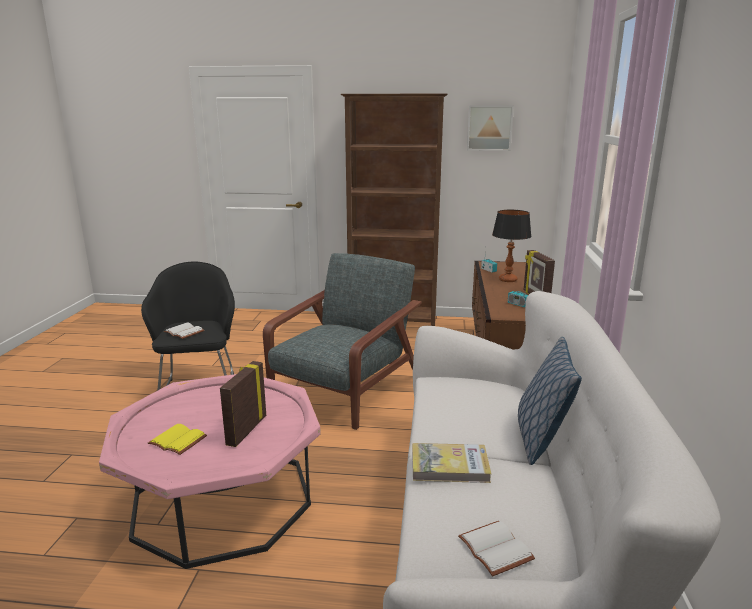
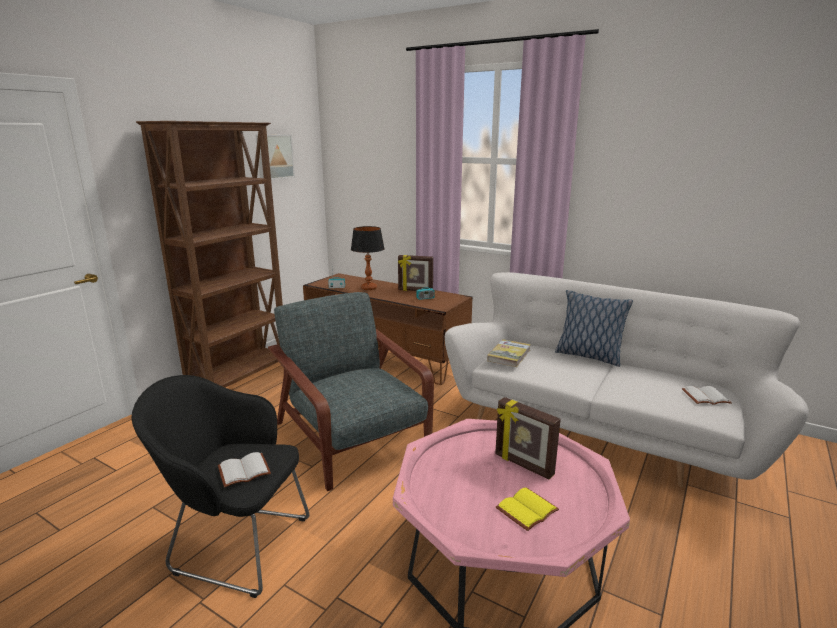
camera: 65 degrees left, 0 degrees up
book [412,443,491,483] -> book moved to [487,339,531,367]

